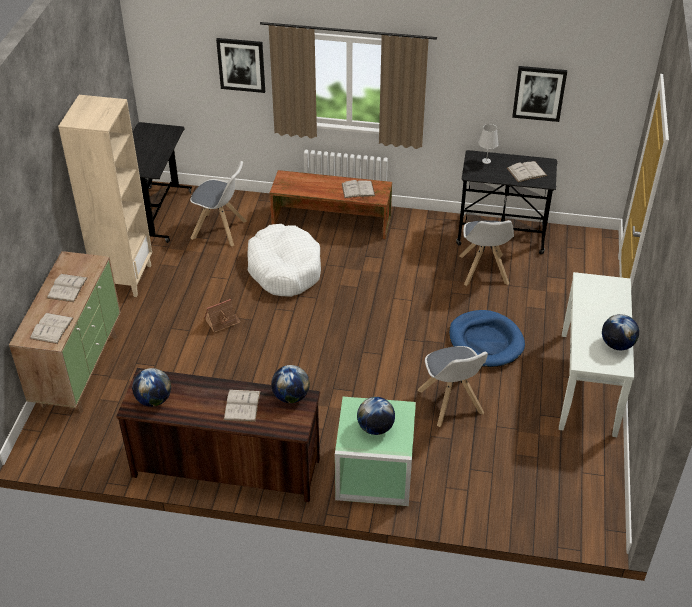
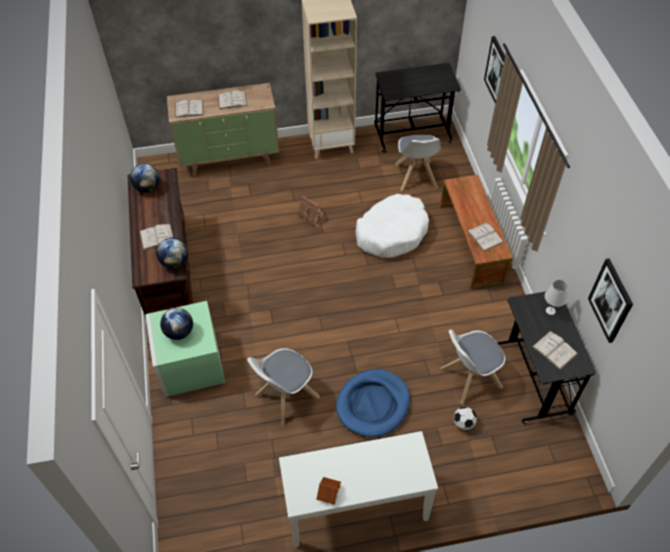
camera: 70 degrees right, 10 degrees up
globe [602,314,639,350] -> toy house [316,477,341,505]
none -> football [454,407,477,430]

